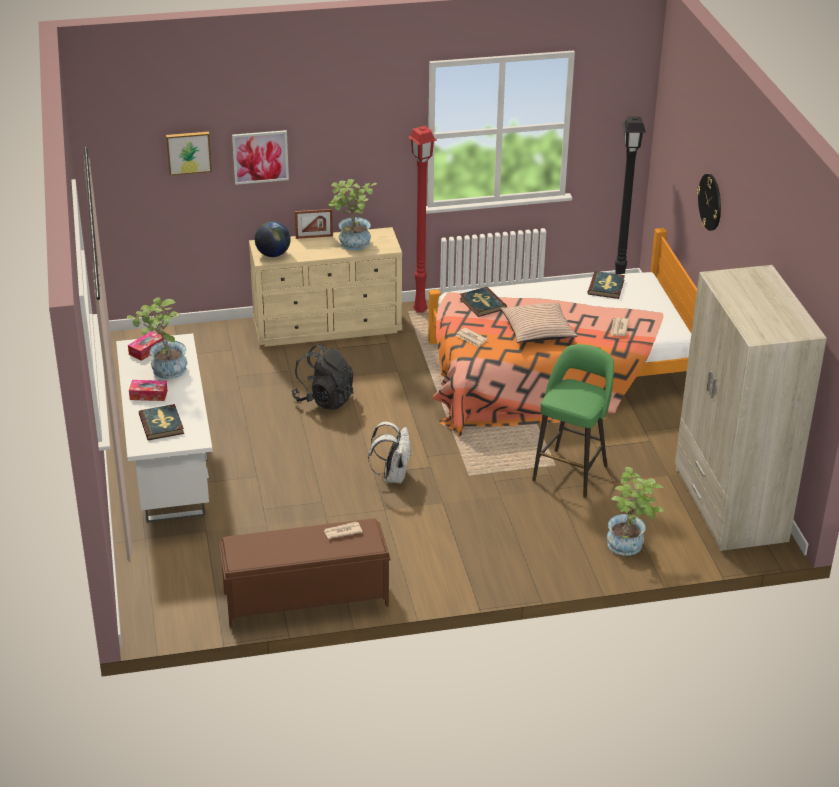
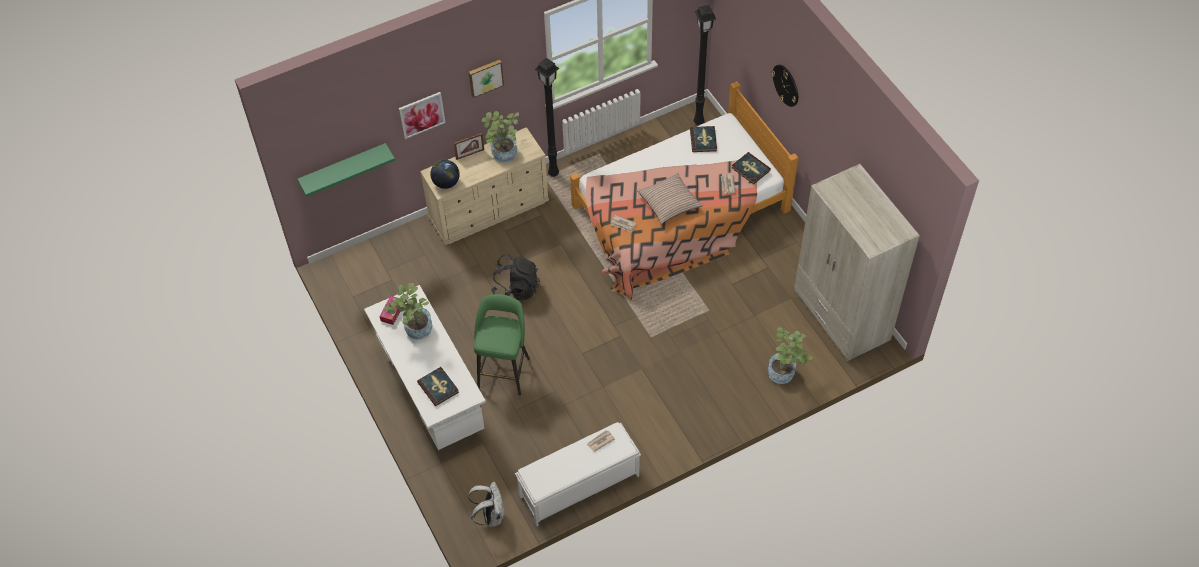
camera: 15 degrees left, 20 degrees up
tissue box [129,380,168,401] -> none
picture [166,132,212,175] -> picture moved to [469,60,504,98]
brown bench [219,518,390,628] -> white bench [515,422,641,526]
white backpack [368,422,411,484] -> white backpack moved to [468,482,504,527]
red floor lamp [408,126,437,313] -> black floor lamp [534,58,560,177]
book [460,287,507,317] -> book moved to [732,152,771,185]
green stool [532,344,614,498] -> green stool moved to [474,294,530,396]
none -> green shelf [297,143,395,197]

